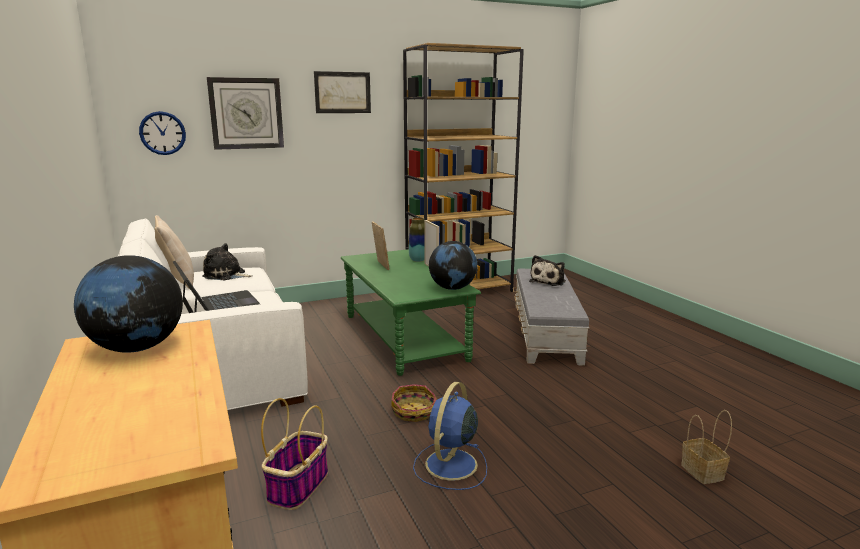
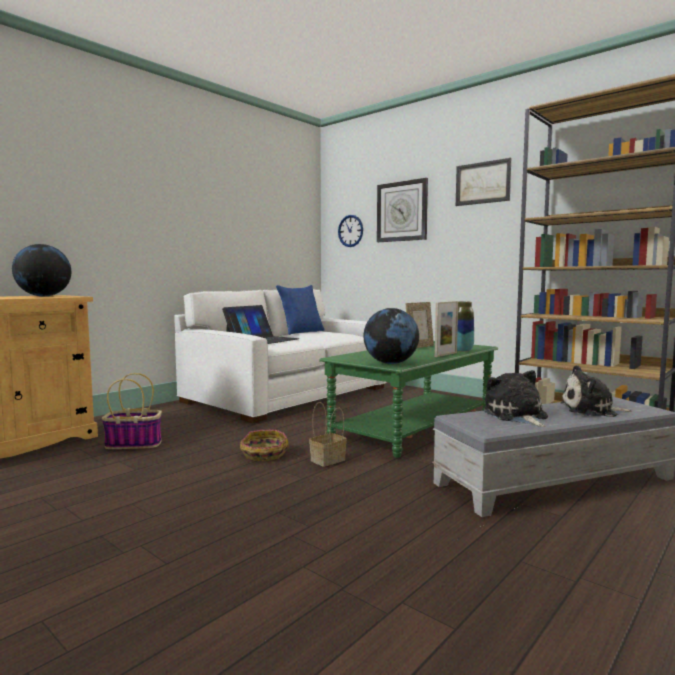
camera: 65 degrees right, 10 degrees down
beige pillow [155,215,194,289] -> blue pillow [276,285,324,335]
plush toy [202,243,252,280] -> plush toy moved to [484,370,548,427]
blue fan [413,382,487,490] -> none
basket [681,410,732,484] -> basket moved to [309,402,347,467]

